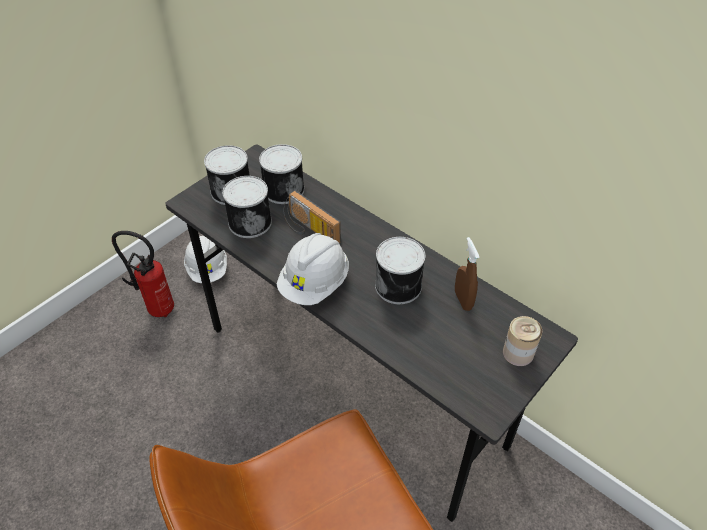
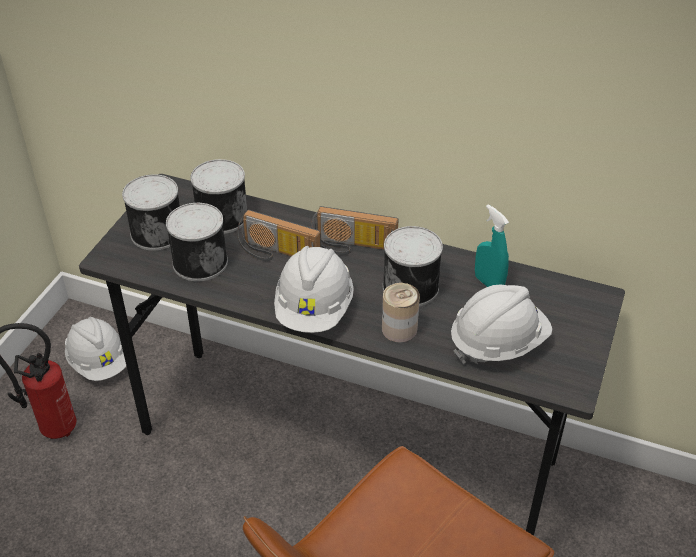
camera: 20 degrees left, 5 degrees down
brown spray bottle [455,237,480,311] -> turquoise spray bottle [475,204,509,287]
can [503,316,542,366] -> can moved to [382,283,420,342]
none -> radio [311,206,399,255]
none -> white hard hat [451,285,552,364]

